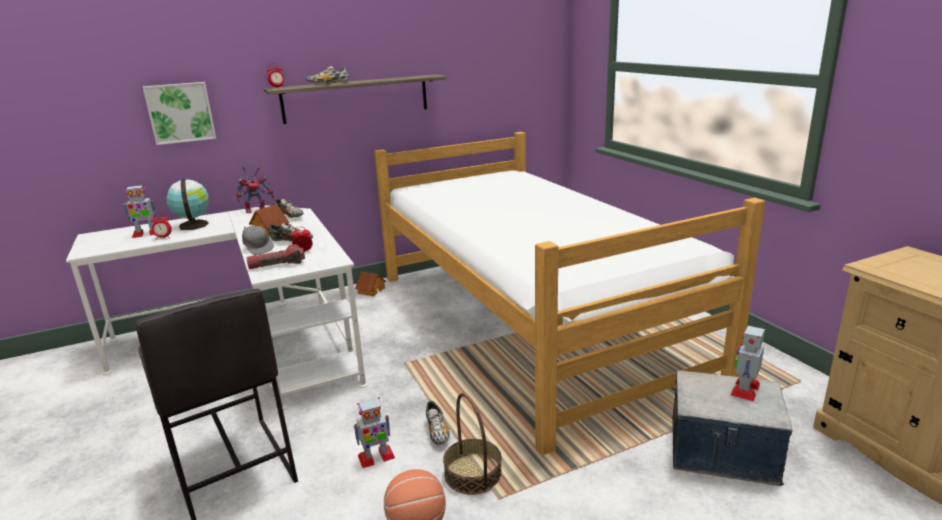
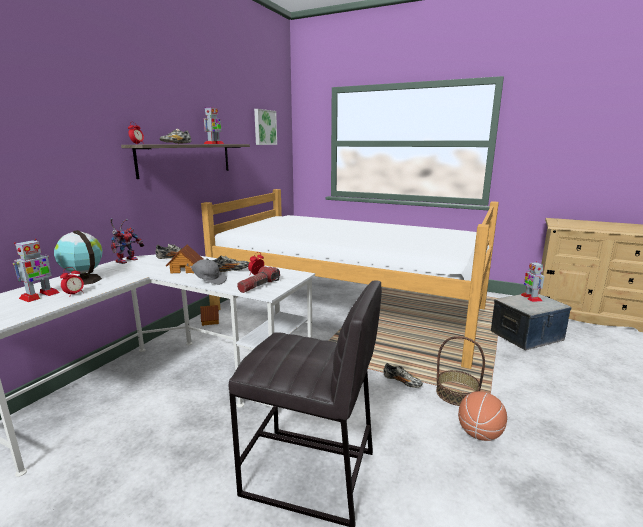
camera: 40 degrees left, 5 degrees down
picture [143,82,216,145] -> picture moved to [254,109,277,145]
toy robot [353,397,395,468] -> toy robot moved to [204,107,224,144]

